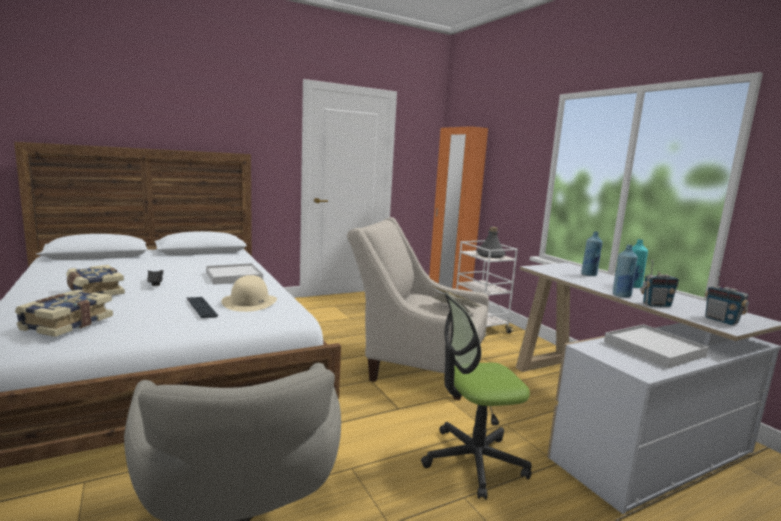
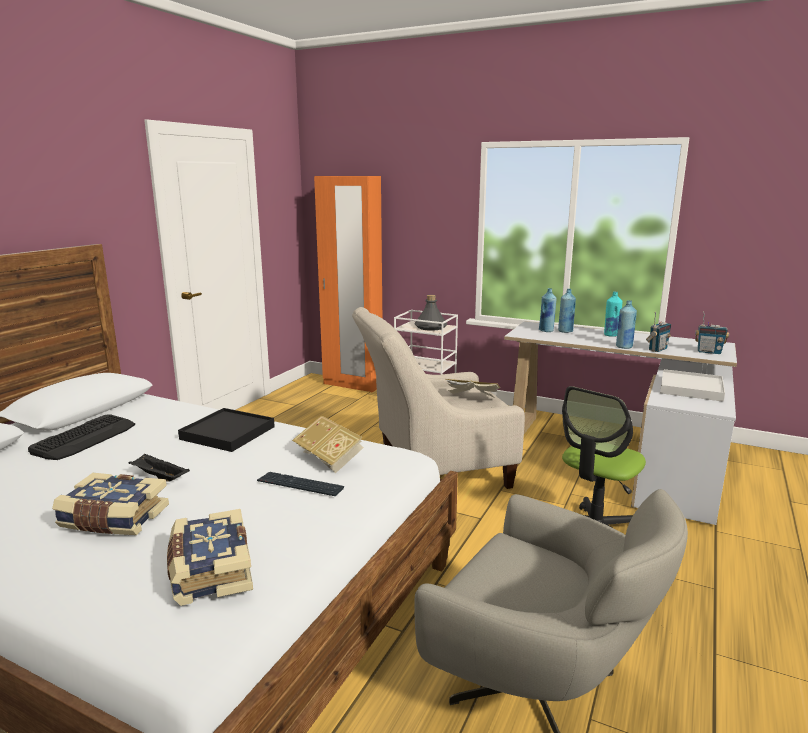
camera: 35 degrees left, 5 degrees up
white tray [206,263,263,285] -> black tray [178,408,275,452]
beige hat [221,275,277,312] -> book [292,415,364,473]
none -> keyboard [28,415,135,460]
none -> blue bottle [539,288,557,332]

